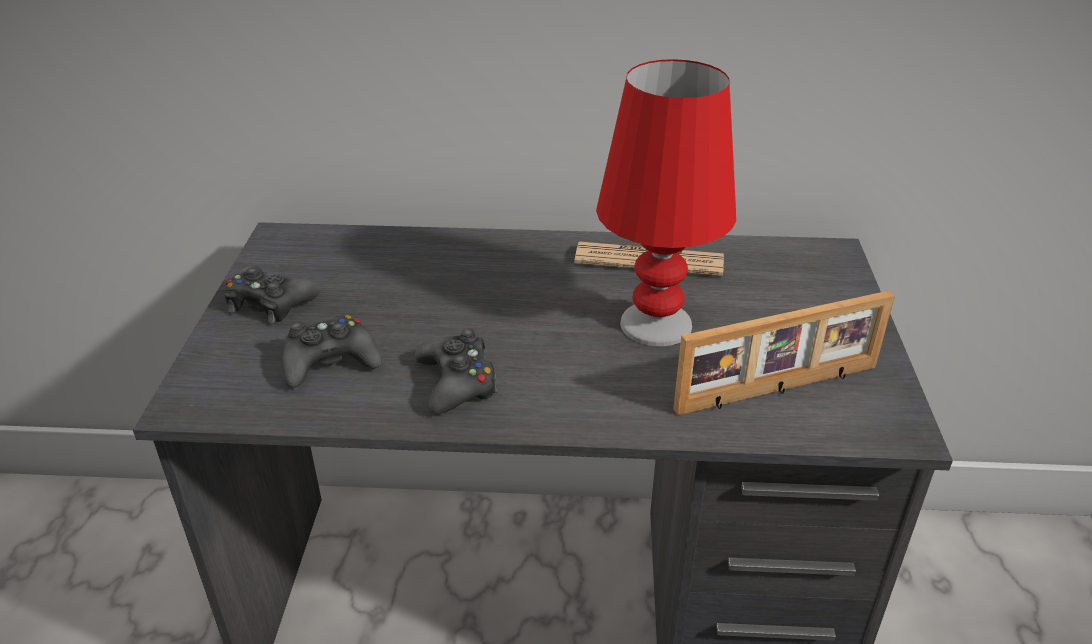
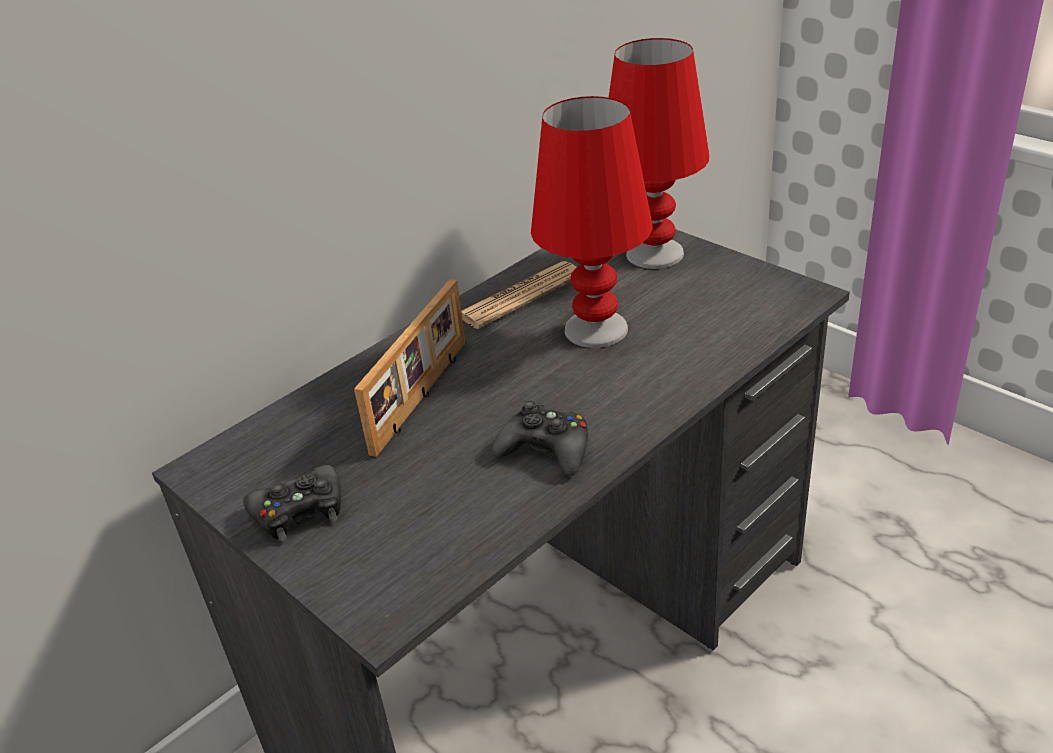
camera: 45 degrees left, 0 degrees up
black game controller [282,315,382,388] -> none
picture frame [673,291,895,415] -> picture frame moved to [354,279,466,457]
none -> red table lamp [609,38,709,269]

